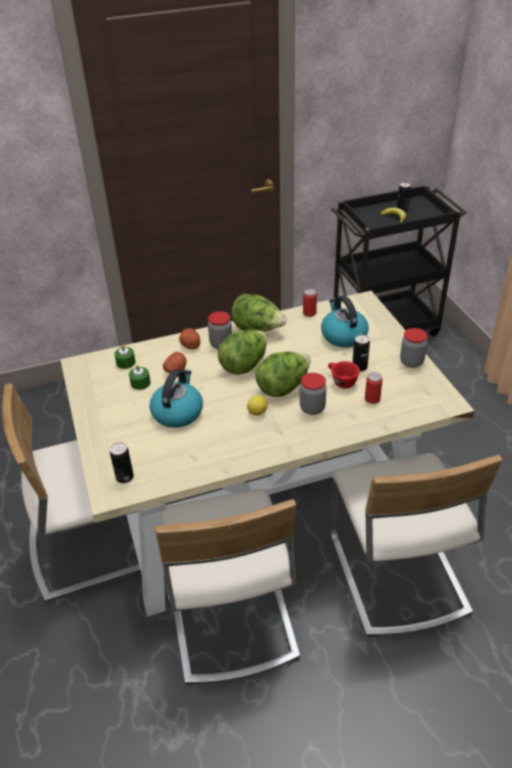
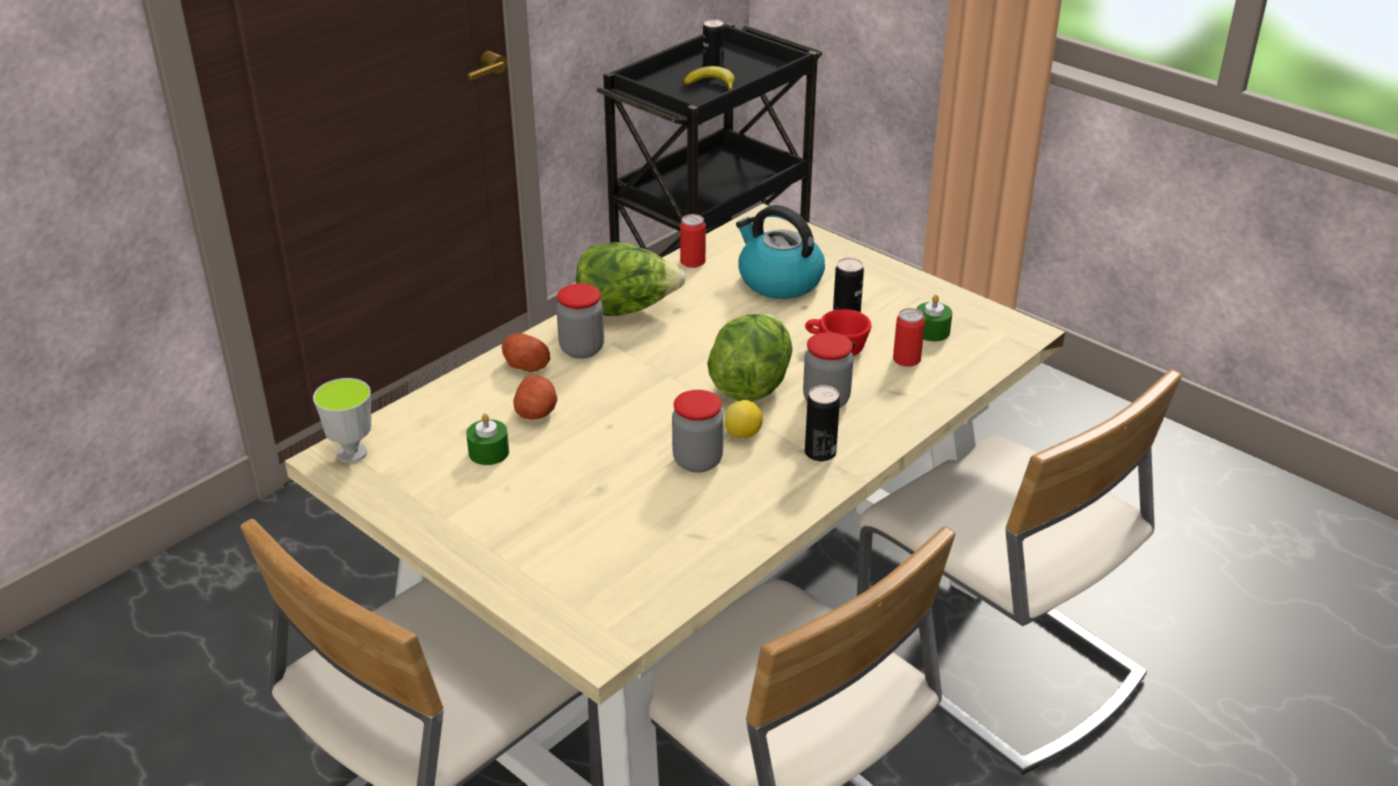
camera: 30 degrees left, 5 degrees down
can [110,442,134,483] -> can moved to [805,385,840,461]
green candle [114,344,136,369] -> green candle moved to [916,295,952,342]
kettle [150,369,203,428] -> none
lettuce [218,330,267,375] -> none
jar [400,328,428,368] -> jar moved to [672,390,724,473]
none -> cup [313,378,371,462]

